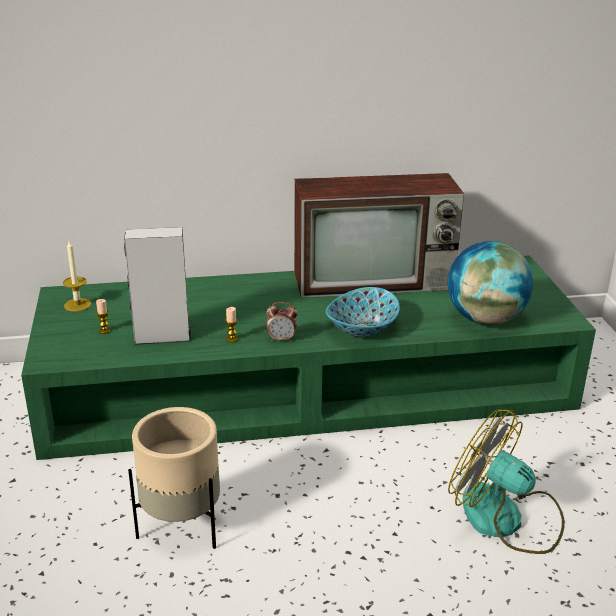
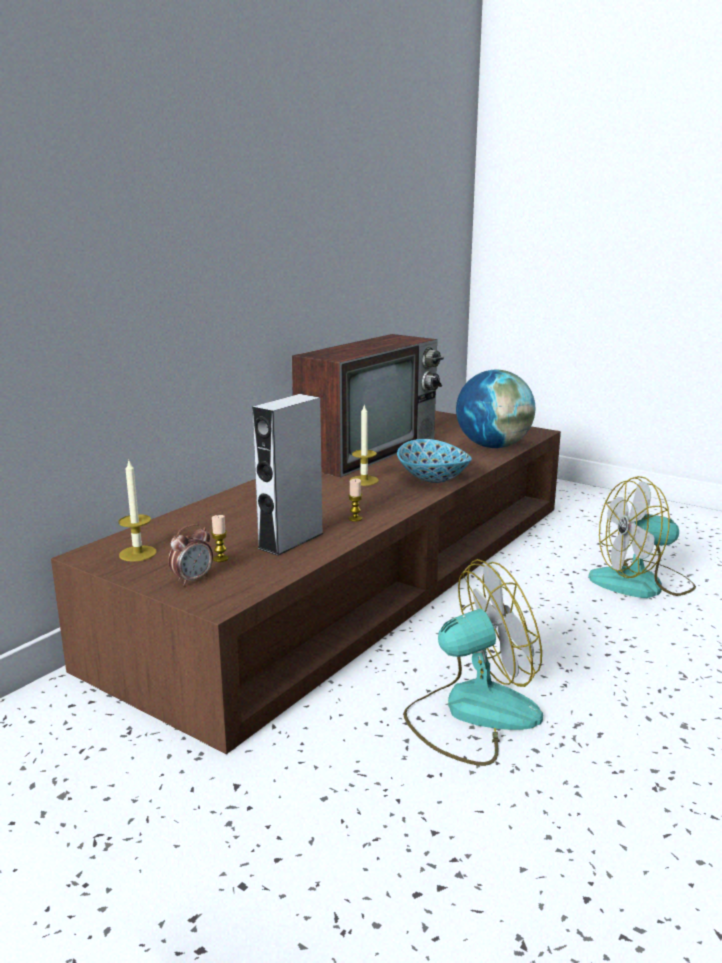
camera: 45 degrees left, 10 degrees down
green tv stand [21,255,596,460] -> brown tv stand [51,411,561,754]
beige planter [128,407,220,549] -> fan [403,559,543,766]
alarm clock [266,302,297,342] -> alarm clock moved to [168,524,213,586]
none -> candle [350,405,379,486]

